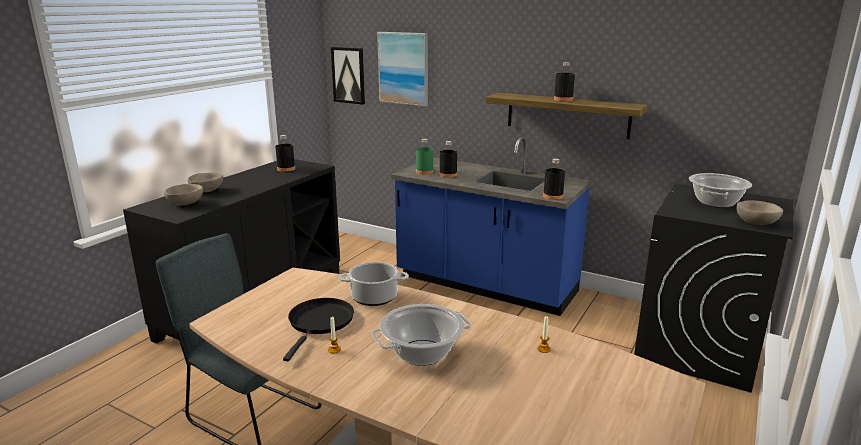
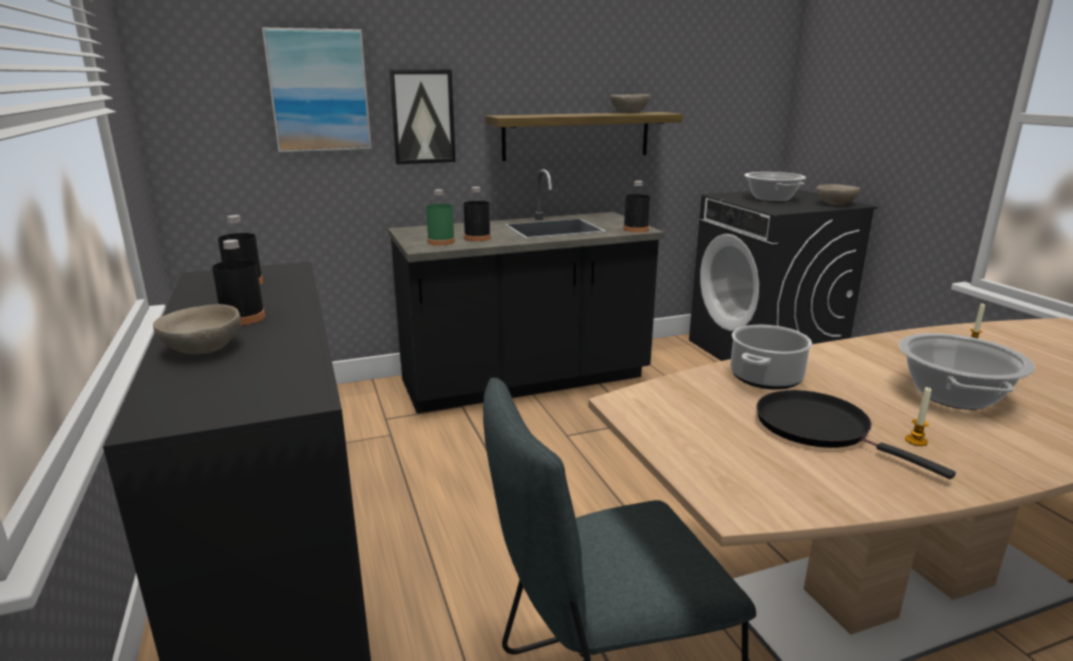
camera: 50 degrees left, 0 degrees up
beige bowl [164,184,203,206] -> beige bowl moved to [610,94,650,114]
picture [331,47,365,105] -> picture moved to [389,70,456,164]
blue counter [391,137,592,316] -> black counter [388,169,665,414]
black bottle [554,62,575,101] -> black bottle moved to [212,239,265,326]

